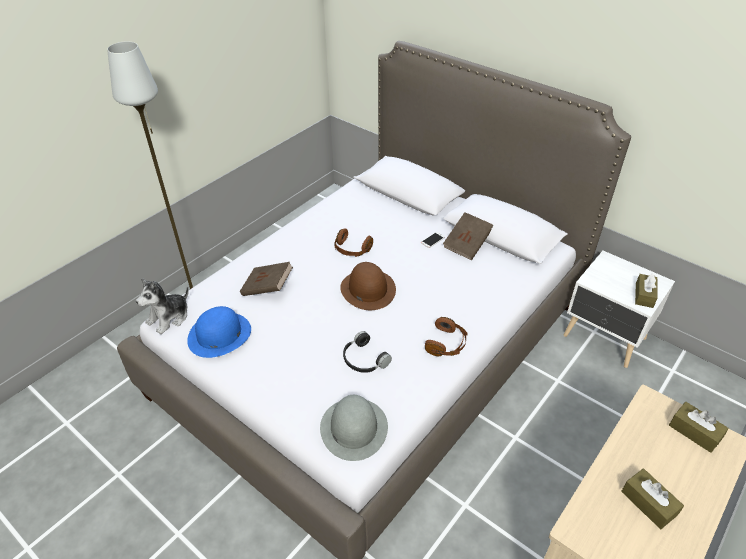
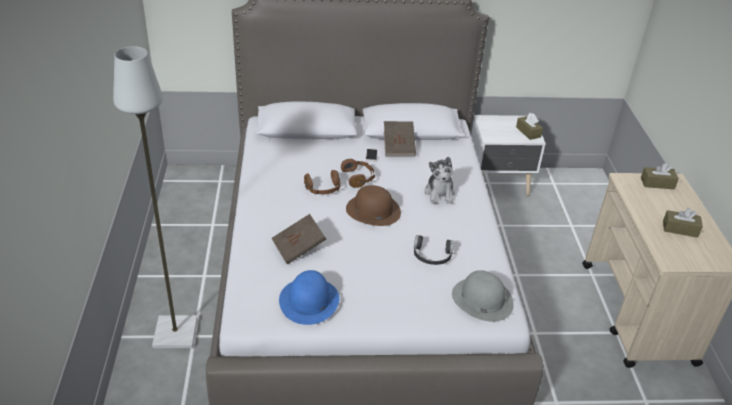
camera: 45 degrees left, 5 degrees down
plush toy [136,278,189,334] -> plush toy moved to [424,157,455,204]
brown headphones [425,317,468,356] -> brown headphones moved to [341,159,375,188]

